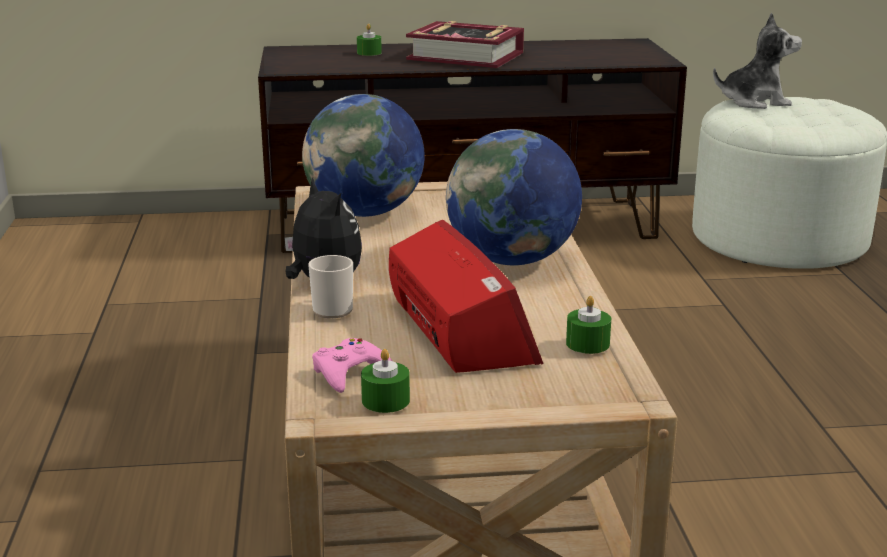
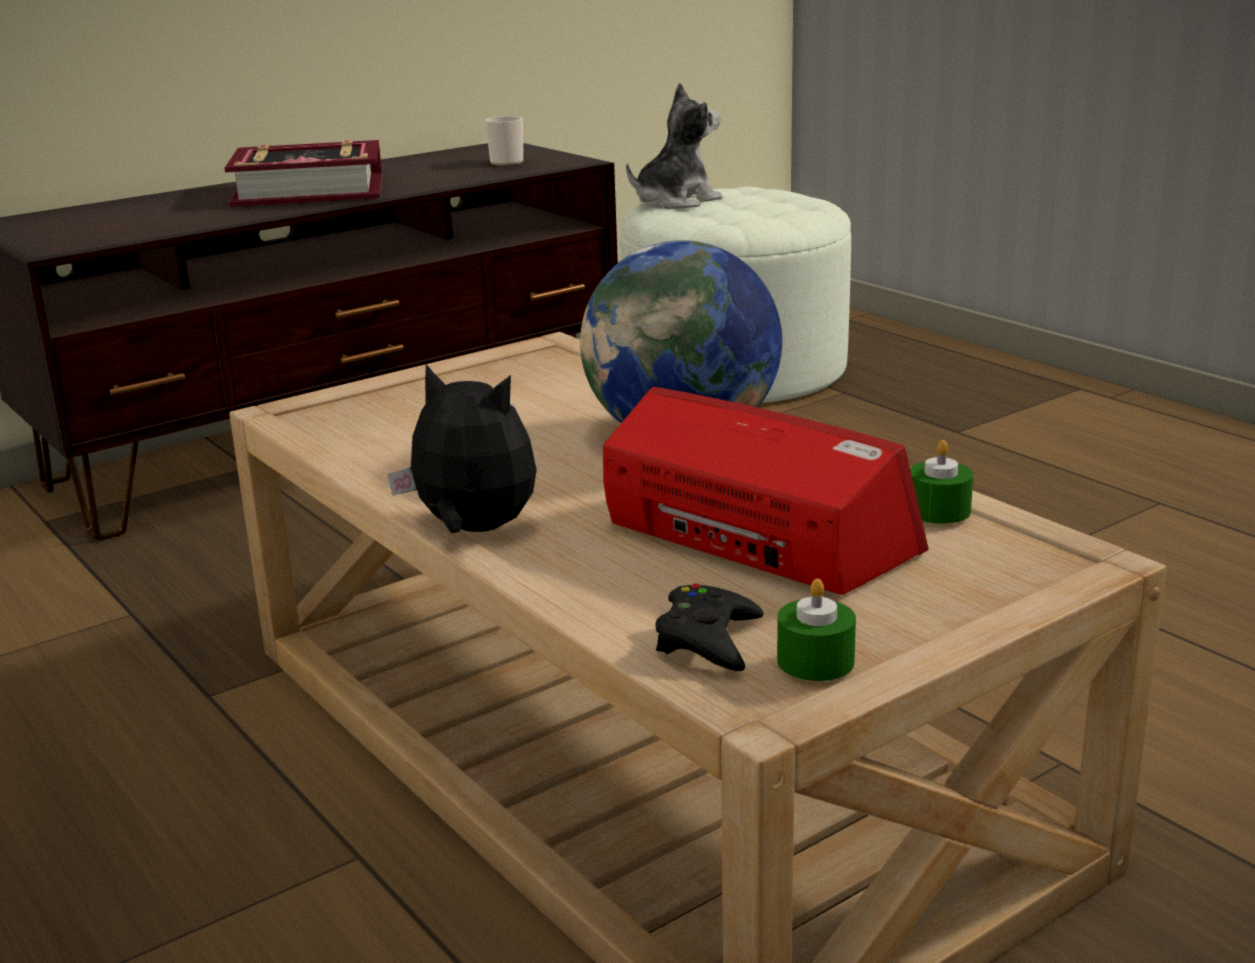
camera: 30 degrees left, 0 degrees up
globe [302,94,425,217] -> none
mug [308,255,353,318] -> mug moved to [486,116,523,165]
pink game controller [312,338,392,393] -> black game controller [656,583,763,671]
green candle [357,24,382,56] -> none

